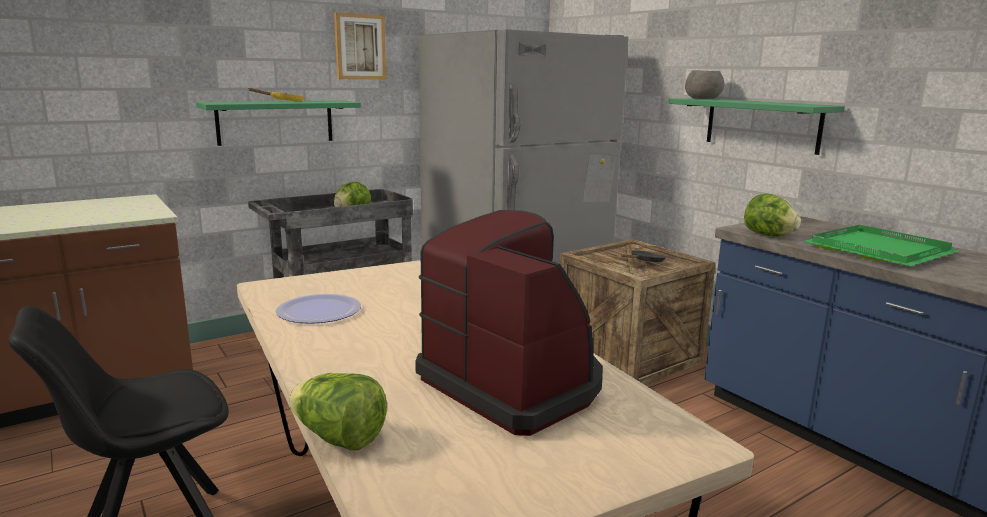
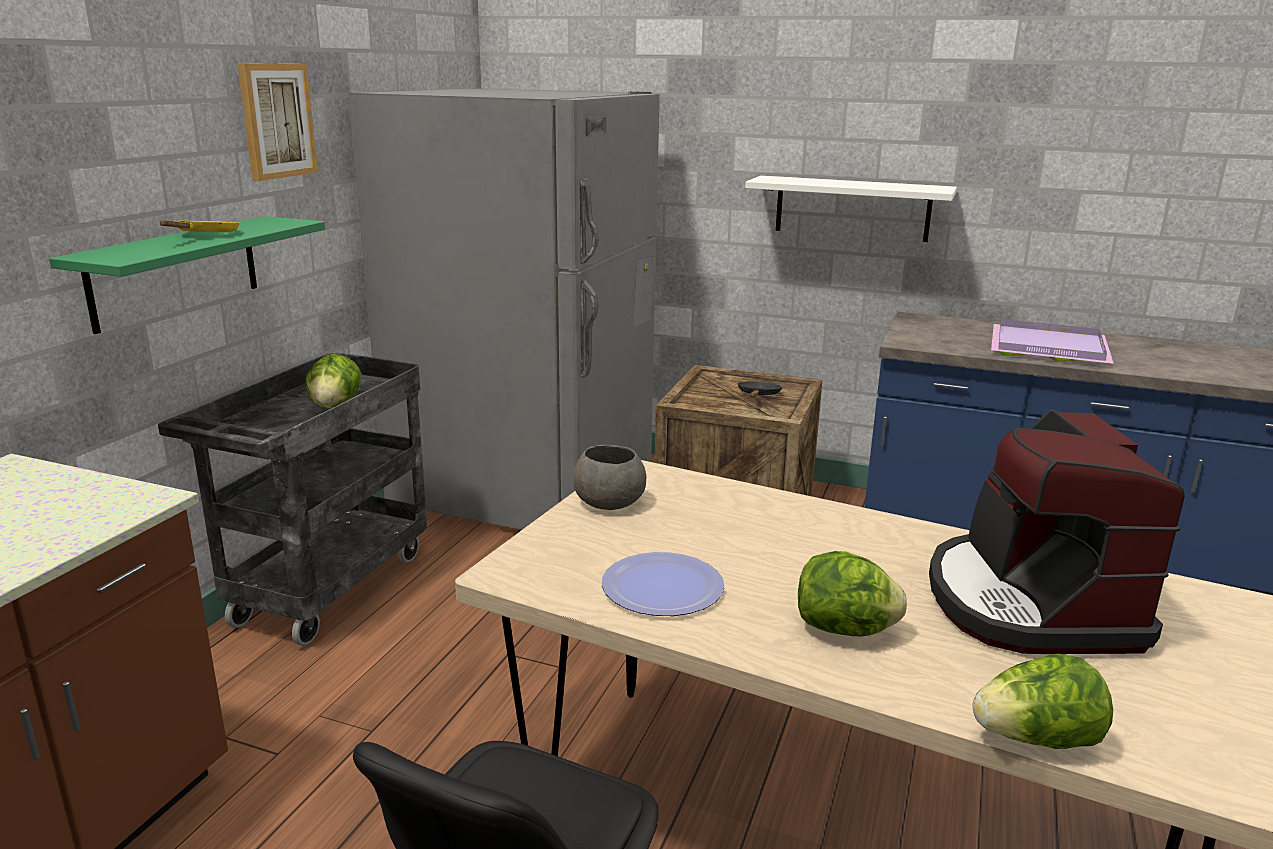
camera: 35 degrees left, 5 degrees up
coffee machine [415,210,603,436] -> coffee machine turned 105 degrees counterclockwise [929,410,1185,654]
green shelf [668,98,845,155] -> white shelf [745,176,957,242]
grey bowl [685,70,724,99] -> grey bowl moved to [573,445,646,510]
lettuce [744,193,801,237] -> lettuce moved to [798,551,907,637]
green tray [804,225,961,266] -> purple tray [991,319,1114,364]

